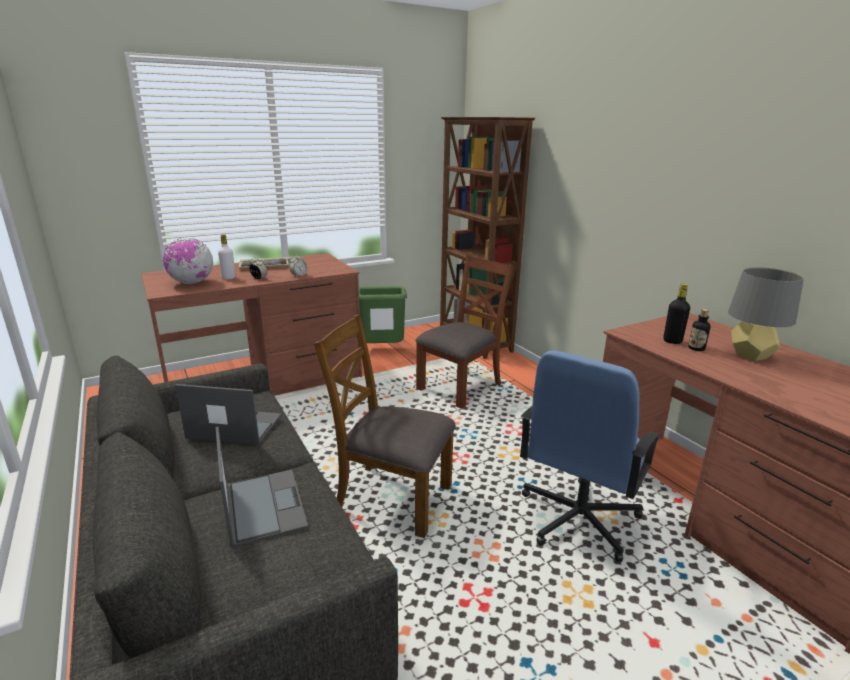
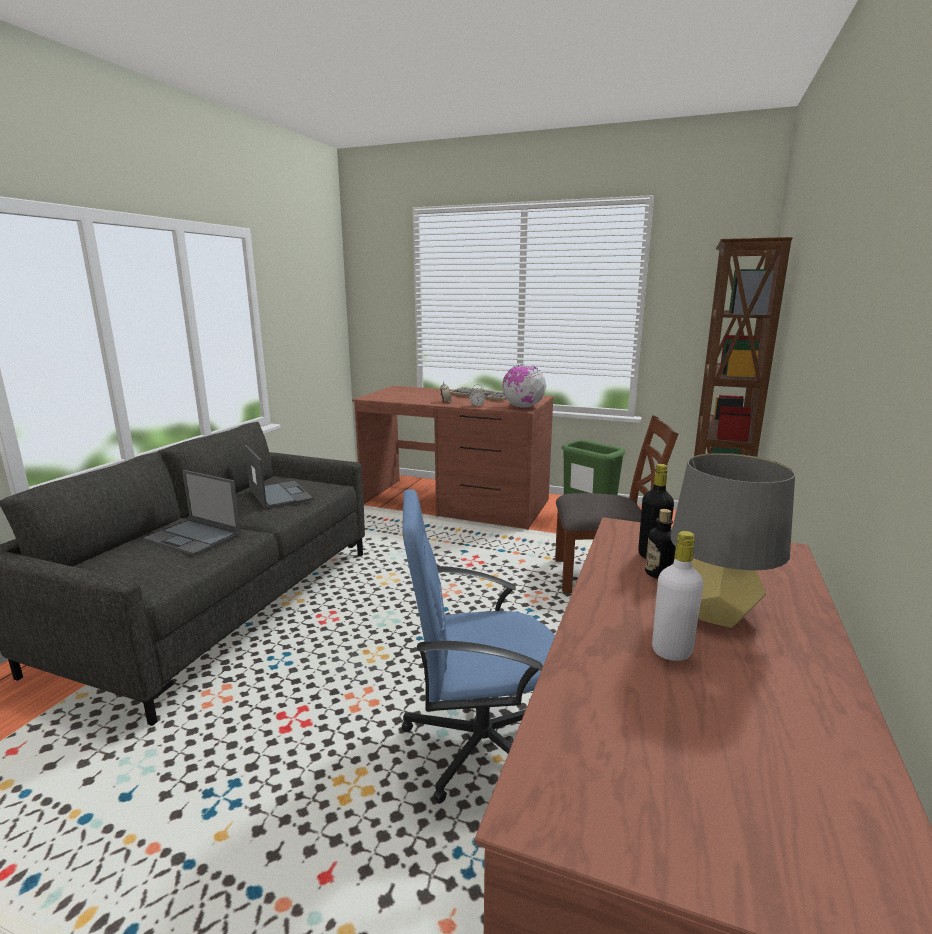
camera: 50 degrees right, 5 degrees down
globe [163,238,213,284] -> globe moved to [502,364,546,408]
laptop [216,427,308,548] -> laptop turned 90 degrees clockwise [143,470,241,556]
white bottle [218,234,235,279] -> white bottle moved to [652,531,704,661]
brown chair [314,314,456,538] -> none

